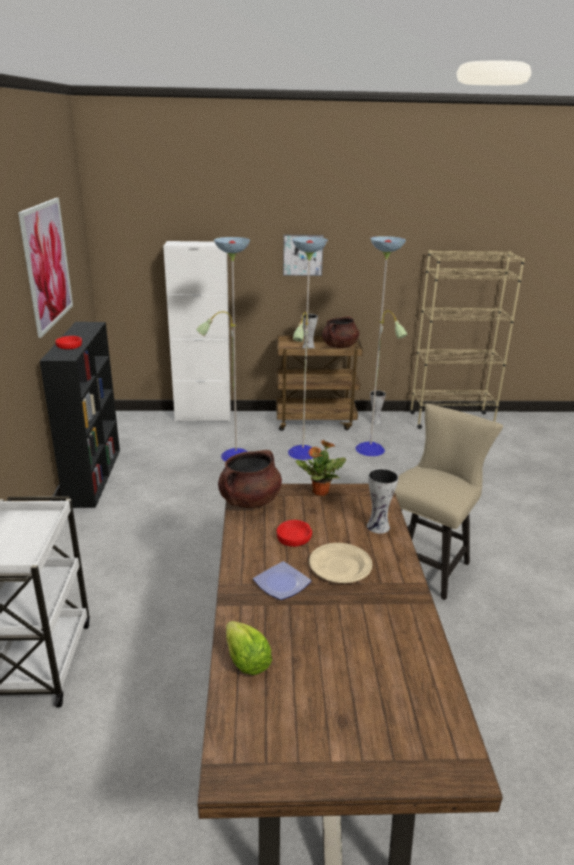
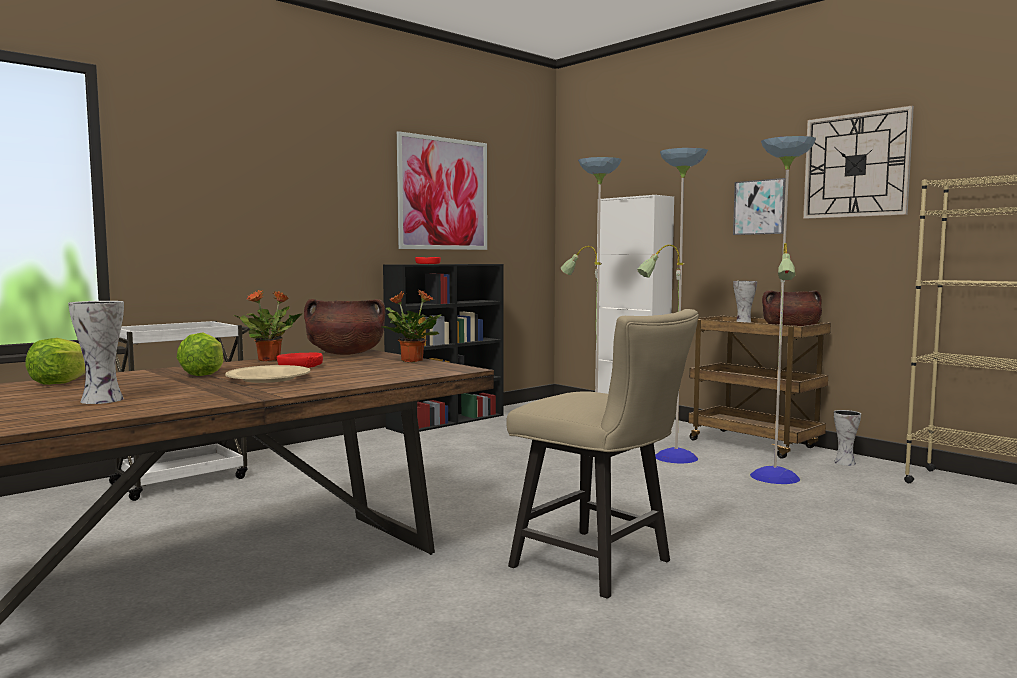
camera: 50 degrees right, 20 degrees down
plate [253,561,311,600] -> lettuce [177,332,223,376]
vase [367,468,399,534] -> vase moved to [68,301,124,404]
beige chair [395,404,503,600] -> beige chair turned 45 degrees clockwise [506,309,699,599]
none -> potted plant [234,290,302,361]
none -> wall clock [803,106,914,219]

